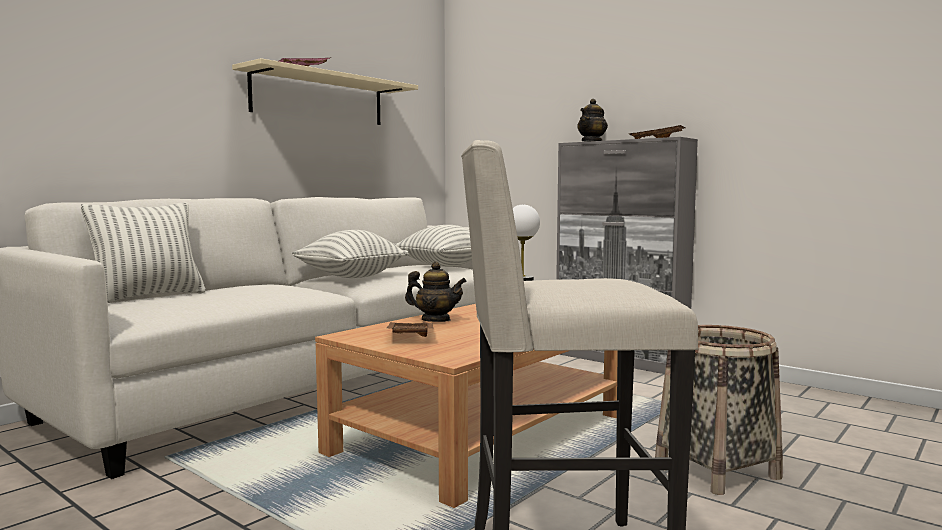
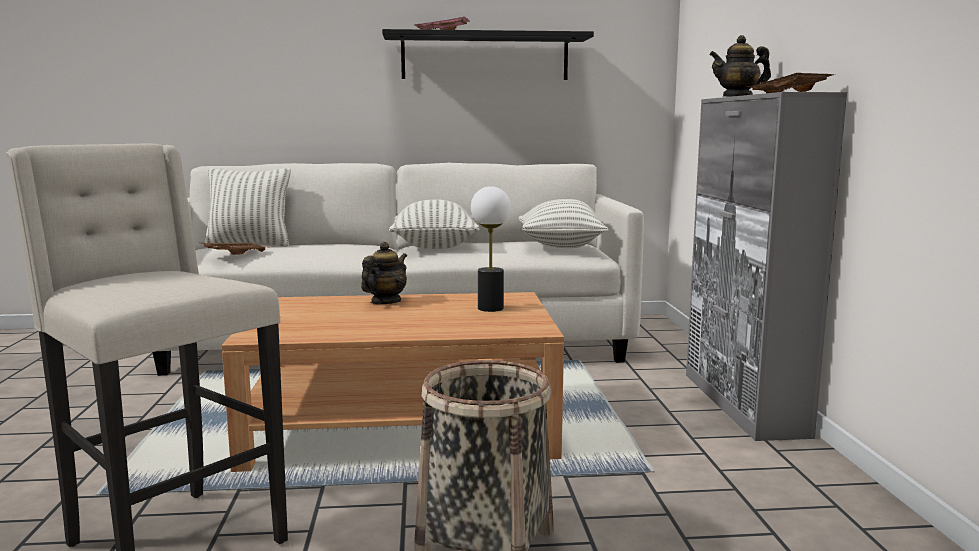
camera: 45 degrees right, 5 degrees up
beige shelf [232,58,418,125] -> black shelf [382,29,594,80]
brown tray [386,322,433,337] -> brown tray moved to [201,243,267,255]
teapot [405,262,467,322] -> teapot turned 120 degrees counterclockwise [361,242,407,304]

